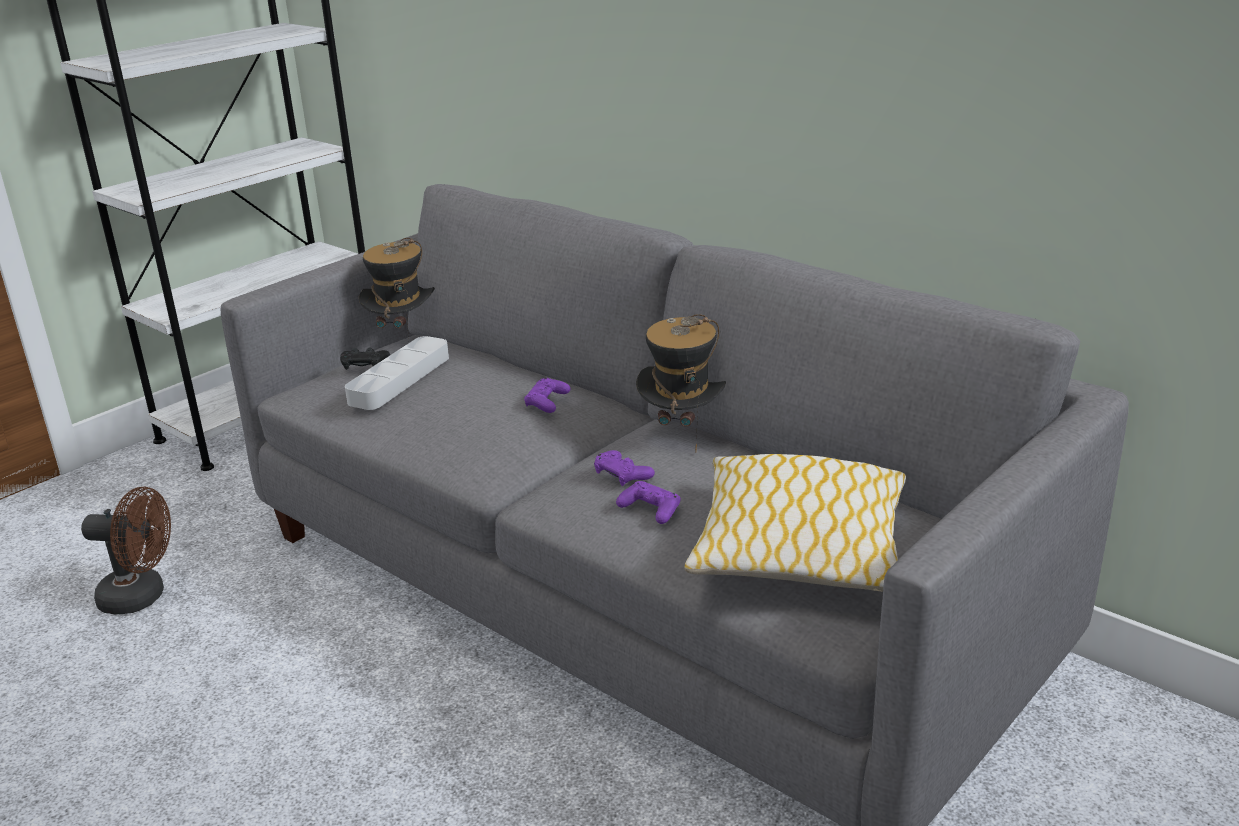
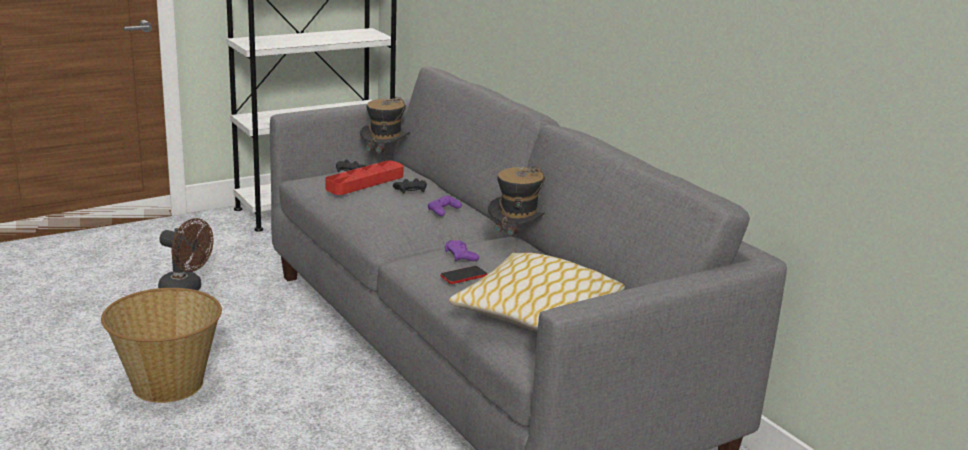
camera: 15 degrees right, 5 degrees down
grey tray [345,336,449,410] -> red tray [325,161,404,195]
purple game controller [616,481,681,524] -> phone [440,266,487,284]
none -> basket [101,288,222,403]
none -> black game controller [393,178,427,194]

